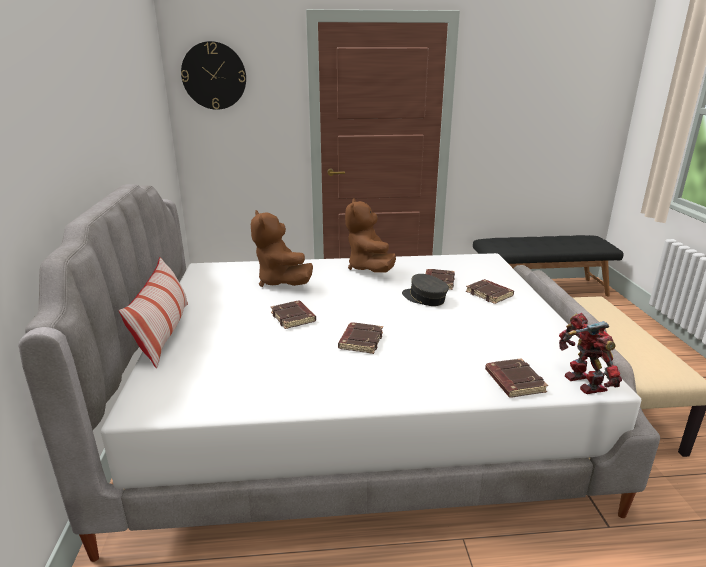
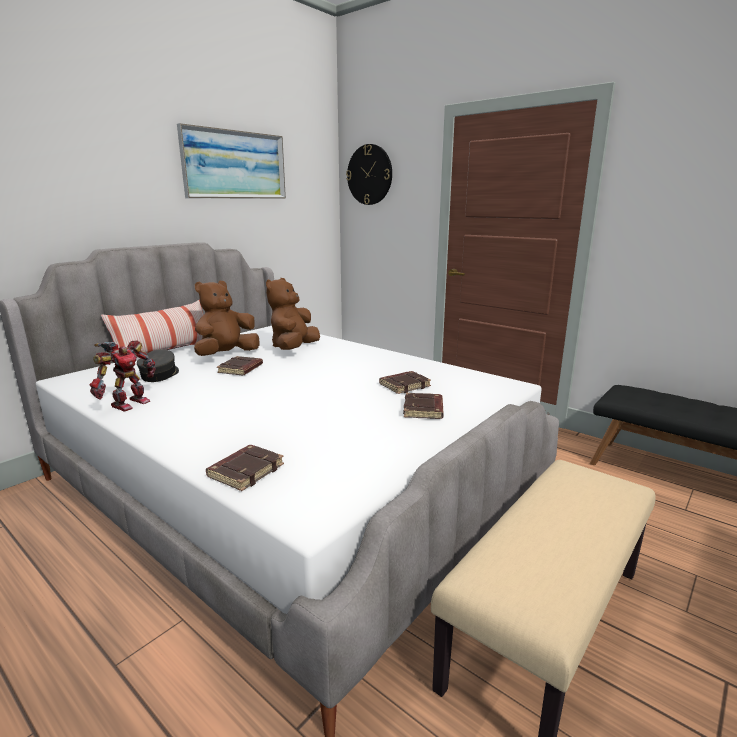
camera: 45 degrees right, 5 degrees down
brown book [338,322,383,354] -> none
brown plush toy [345,198,396,273] -> brown plush toy moved to [194,281,259,356]
grey cap [402,274,449,306] -> grey cap moved to [137,349,179,382]
toy robot [559,313,622,394] -> toy robot moved to [89,340,156,412]
none -> picture [177,123,286,199]

